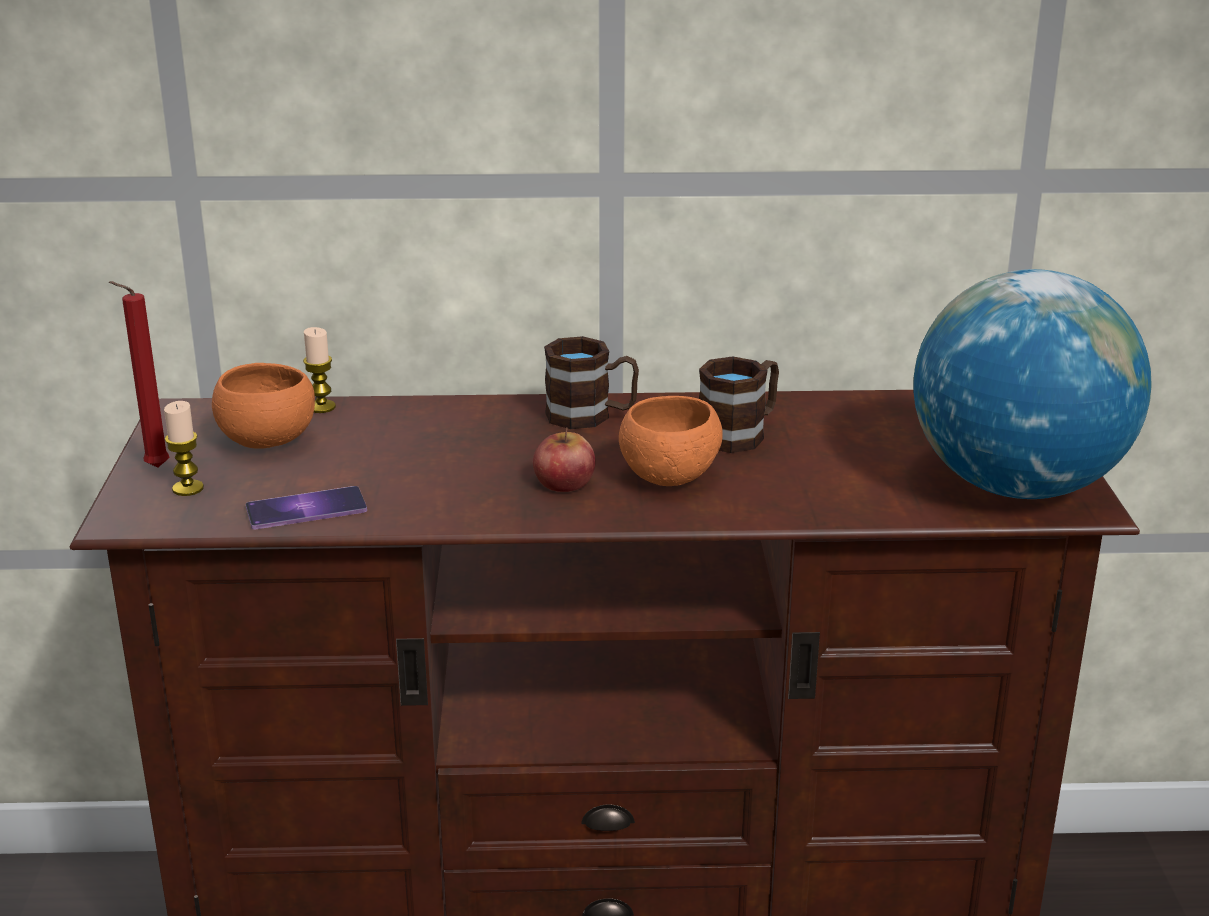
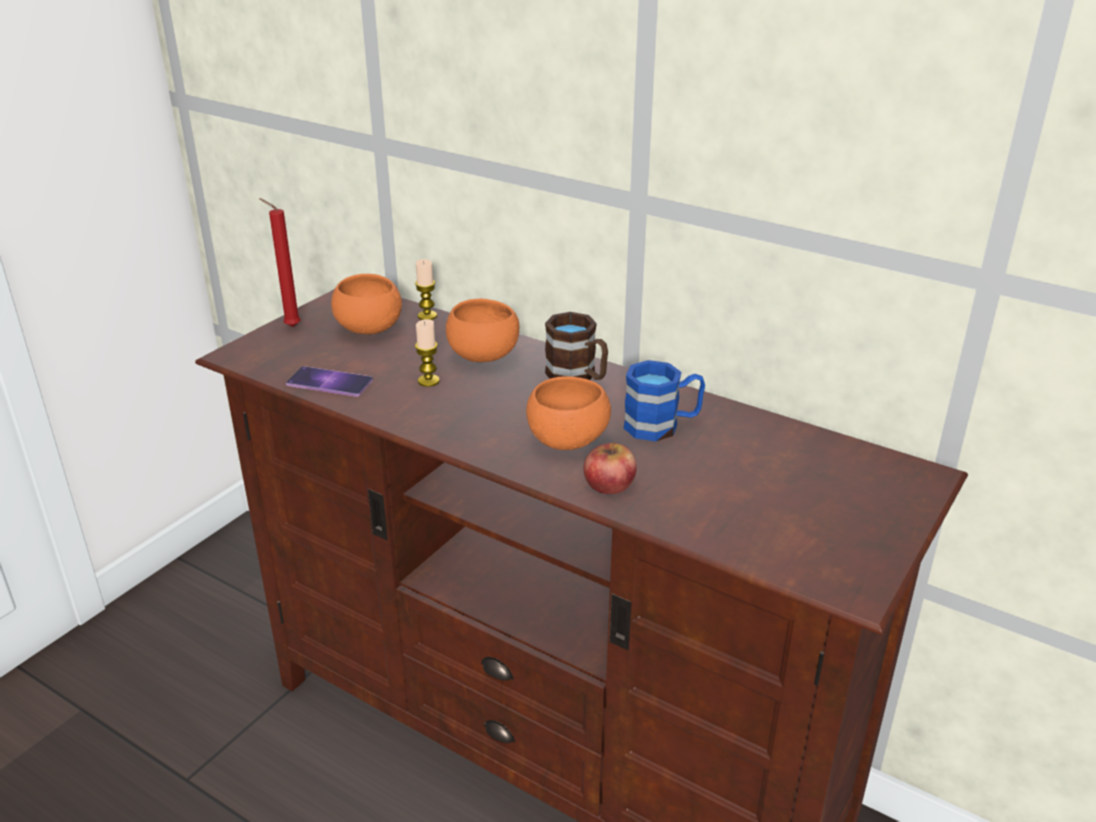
camera: 35 degrees right, 5 degrees up
candle [164,401,204,496] -> candle moved to [415,319,440,387]
apple [533,427,595,492] -> apple moved to [583,442,637,494]
brown mug [699,356,779,453] -> blue mug [624,360,705,441]
globe [913,269,1152,499] -> none
none -> orange bowl [446,299,519,362]

